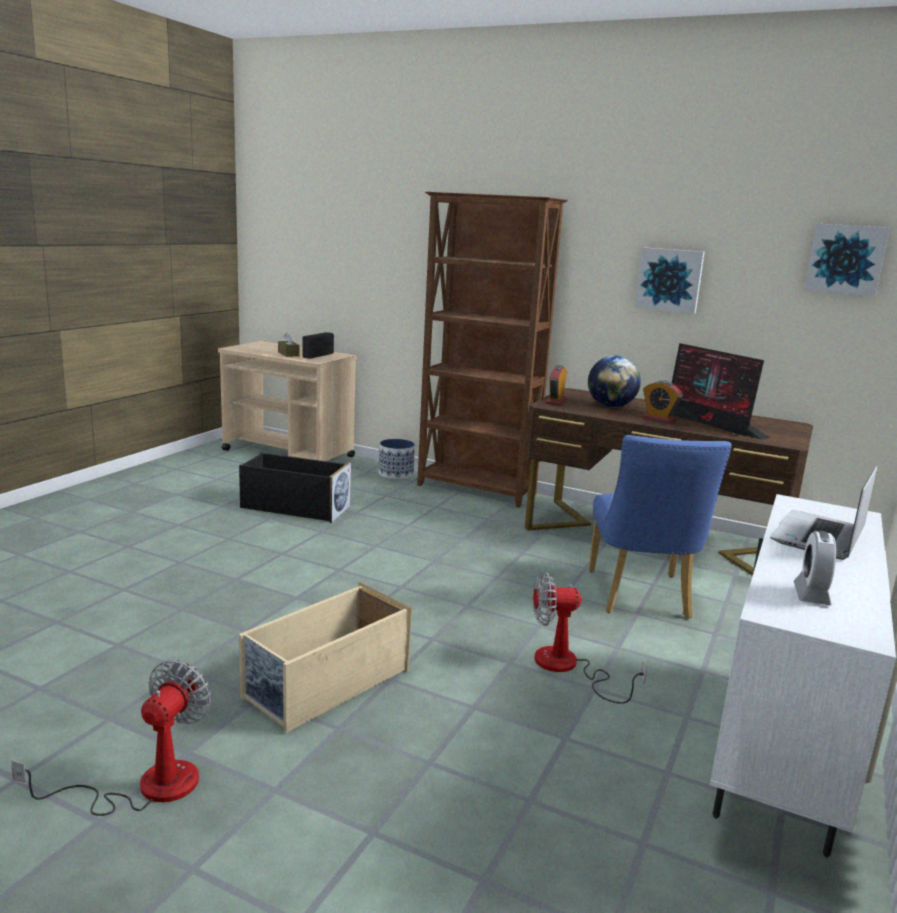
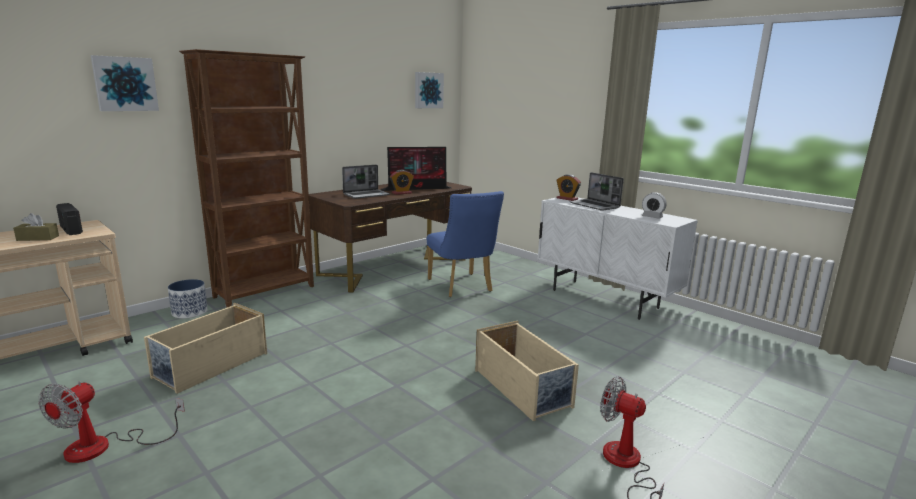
camera: 70 degrees left, 0 degrees up
black storage box [239,453,351,523] -> beige storage box [144,303,267,394]
fan [533,572,647,704] -> fan moved to [38,381,185,463]
alarm clock [545,365,567,405] -> alarm clock moved to [557,174,581,201]
globe [588,355,641,408] -> laptop [342,165,390,199]
blue chair [589,435,732,619] -> blue chair turned 45 degrees clockwise [427,191,504,297]
picture [635,247,705,314] -> picture moved to [91,55,159,111]

